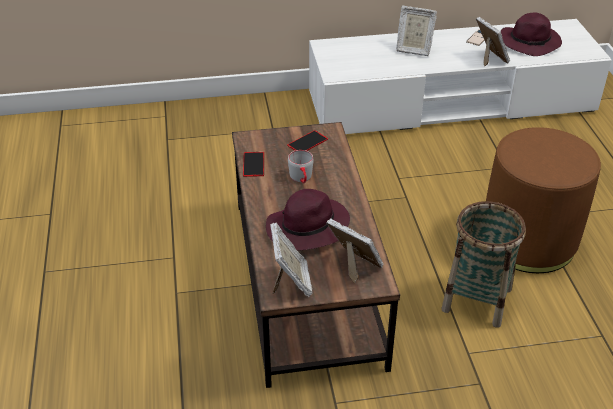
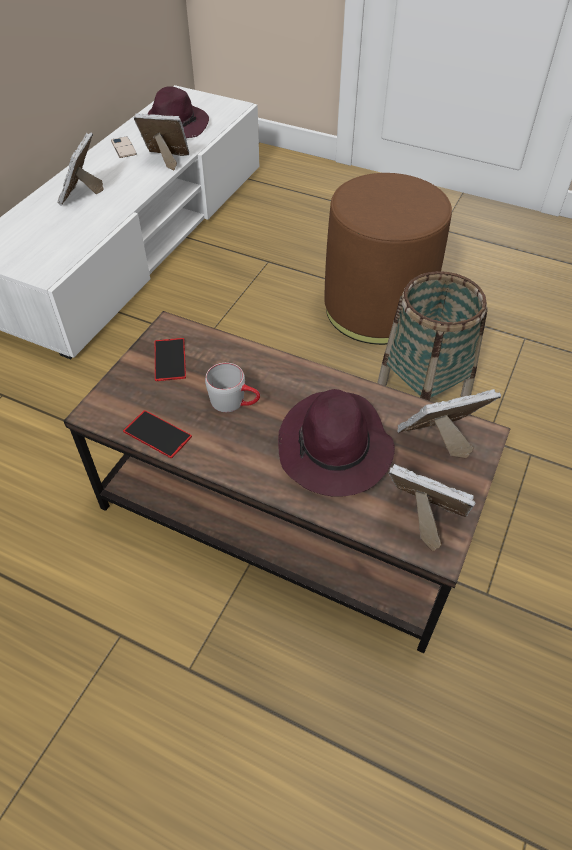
camera: 55 degrees left, 10 degrees up
picture frame [396,6,437,56] -> picture frame turned 135 degrees clockwise [57,132,104,206]

